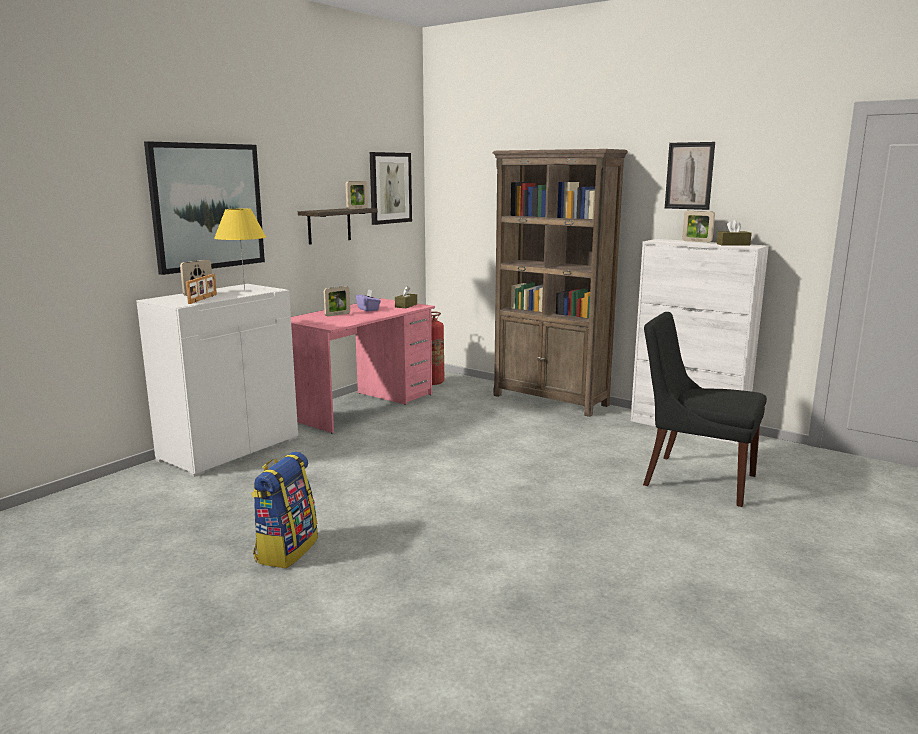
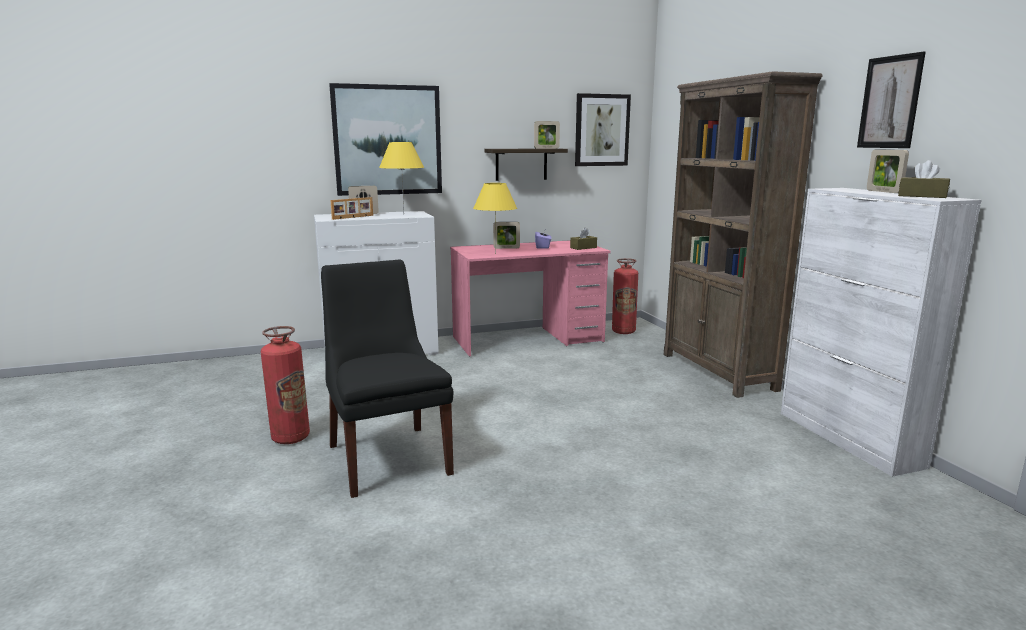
camera: 35 degrees right, 0 degrees up
backpack [251,452,318,568] -> fire extinguisher [260,326,310,444]
black chair [643,312,767,507] -> black chair moved to [321,260,454,498]
none -> yellow table lamp [473,183,517,254]

